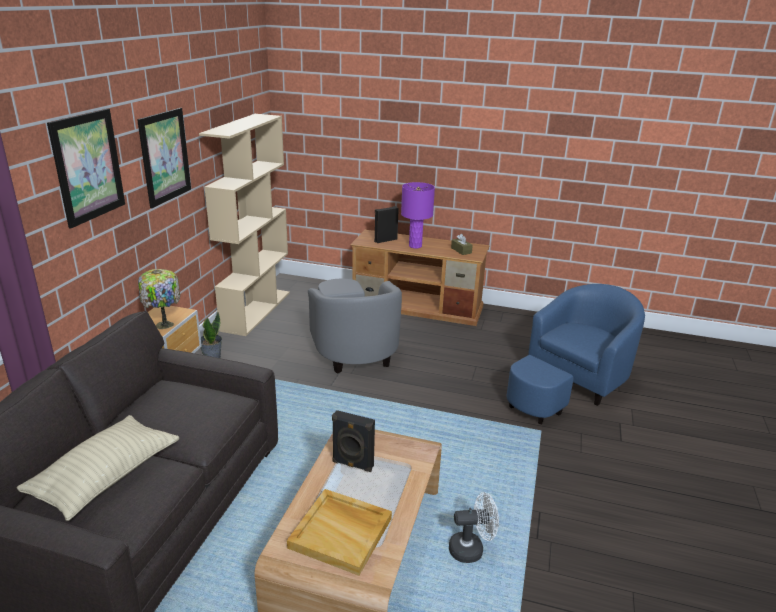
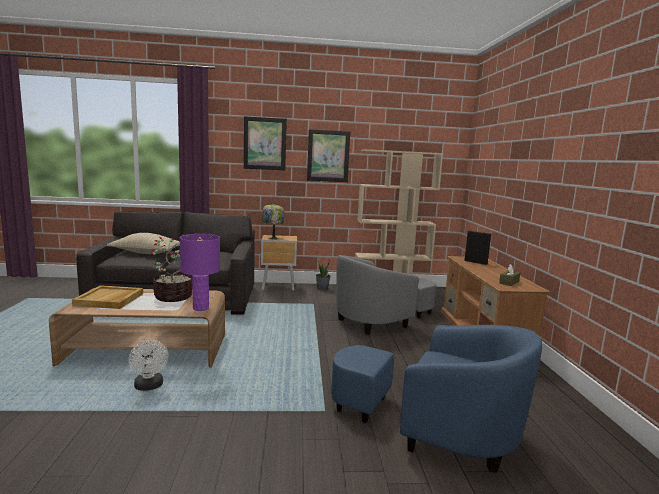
camera: 70 degrees right, 15 degrees down
black speaker [332,410,375,472] -> potted plant [149,235,192,302]
purple table lamp [401,182,435,248] -> purple table lamp moved to [180,234,220,311]

